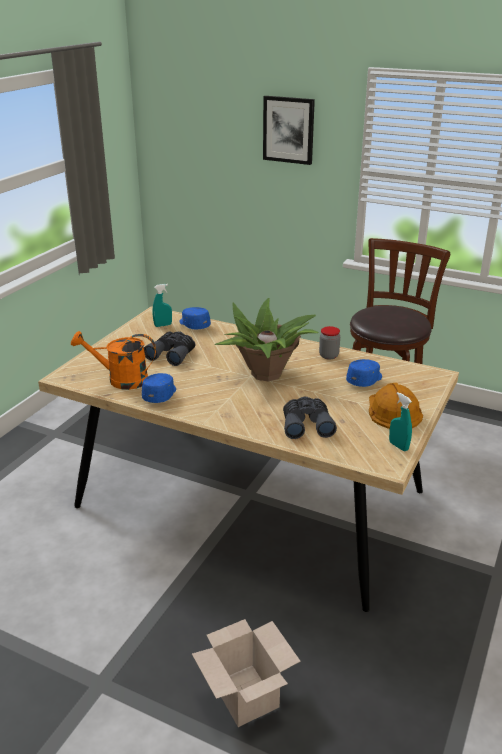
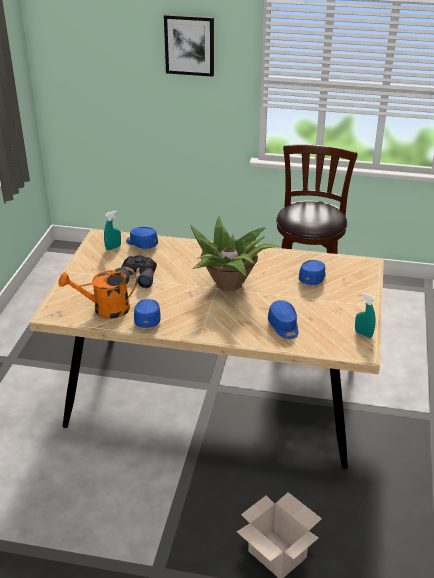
camera: 15 degrees left, 5 degrees up
grey binoculars [283,396,337,439] -> blue cap [268,300,298,339]
jar [319,326,340,360] -> none
orange hard hat [369,383,423,429] -> none

